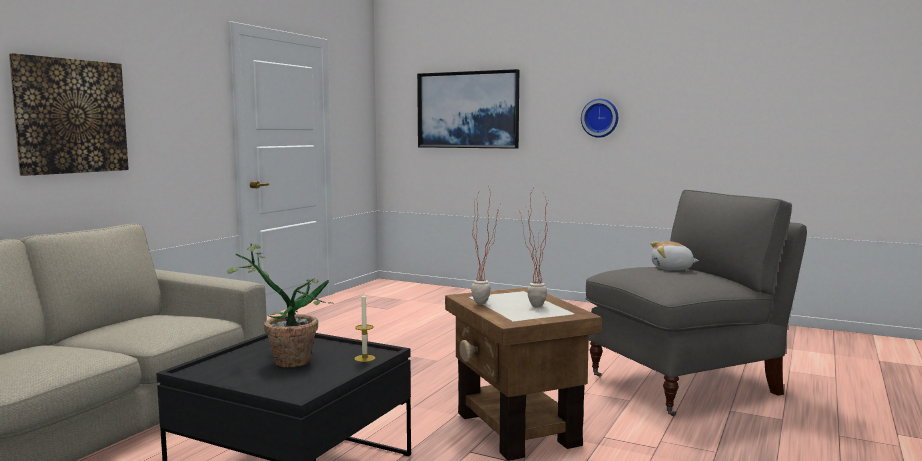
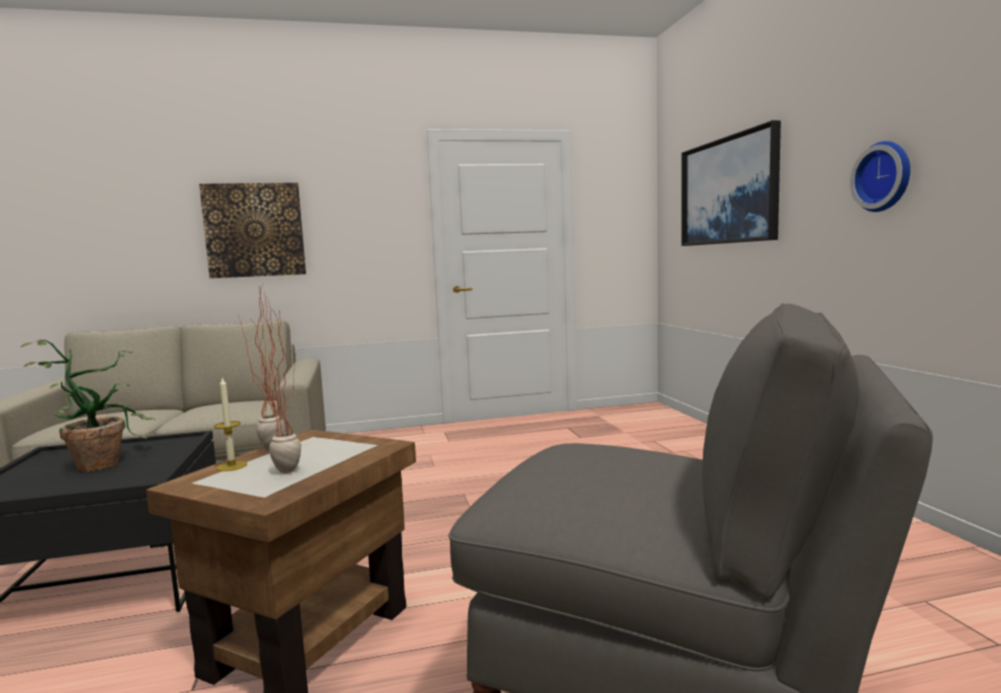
camera: 50 degrees right, 0 degrees up
candle [354,291,375,362] -> candle moved to [214,377,247,471]
plush toy [650,241,699,270] -> none

